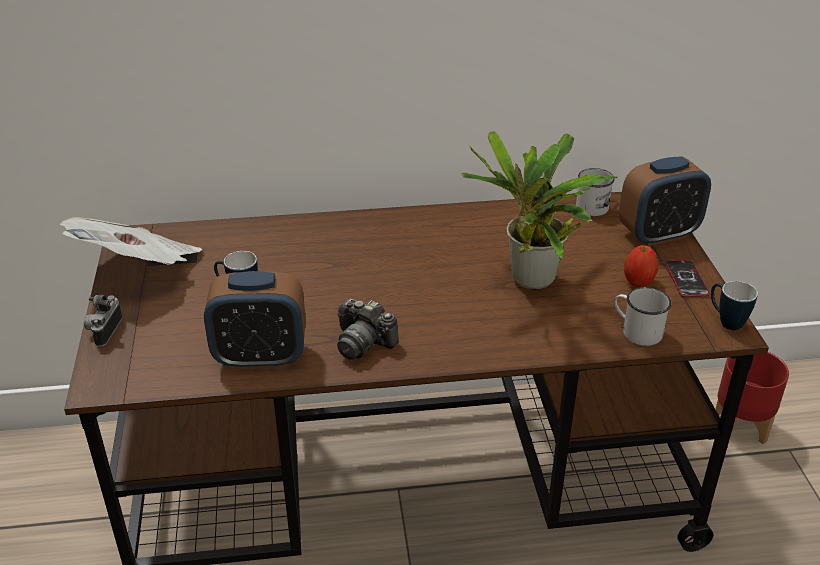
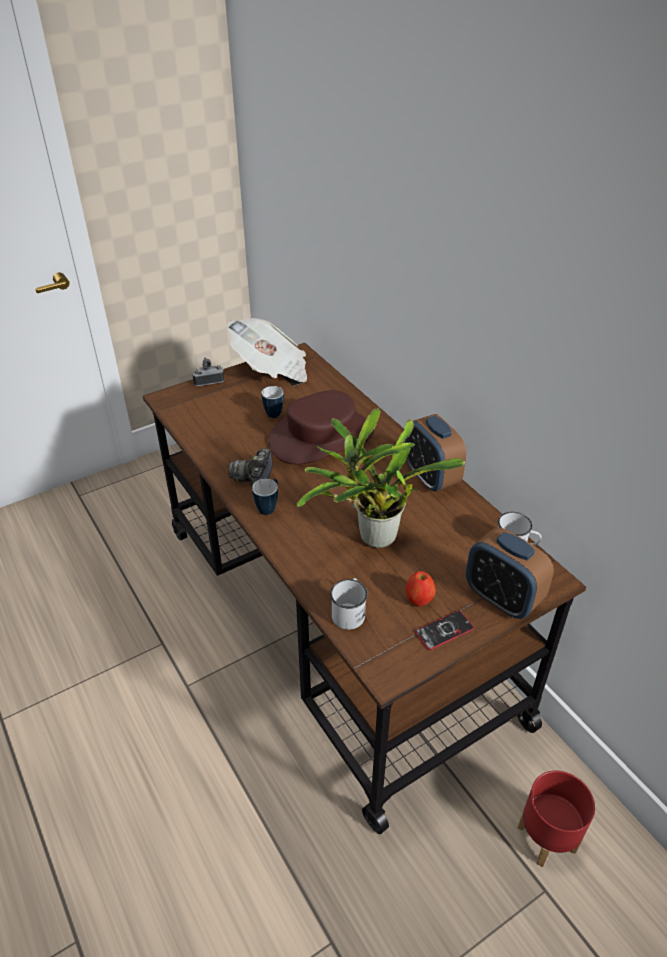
camera: 65 degrees right, 5 degrees up
alarm clock [204,271,306,369] -> alarm clock moved to [405,414,466,492]
mug [711,281,758,330] -> mug moved to [252,479,278,515]
none -> brown hat [268,390,374,465]

